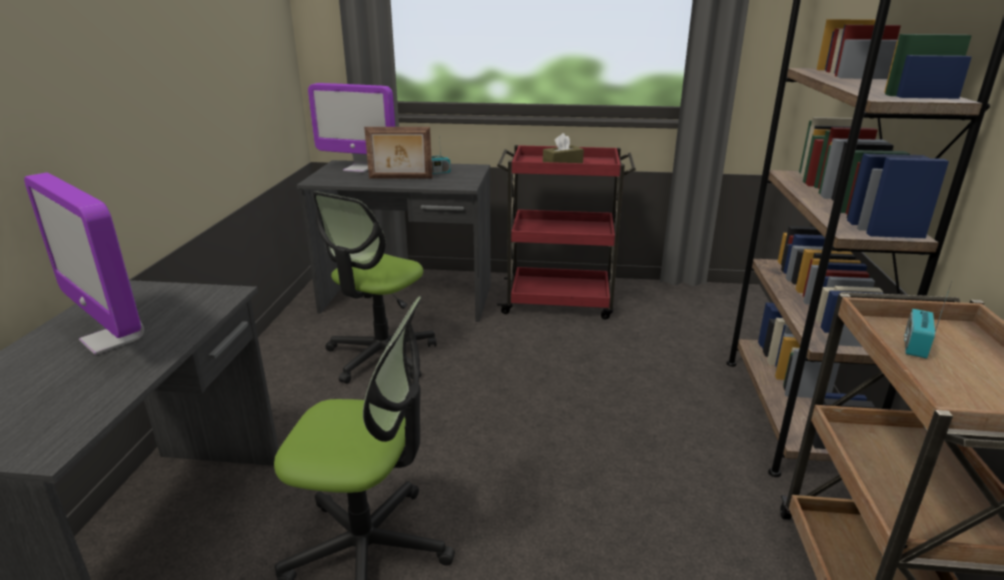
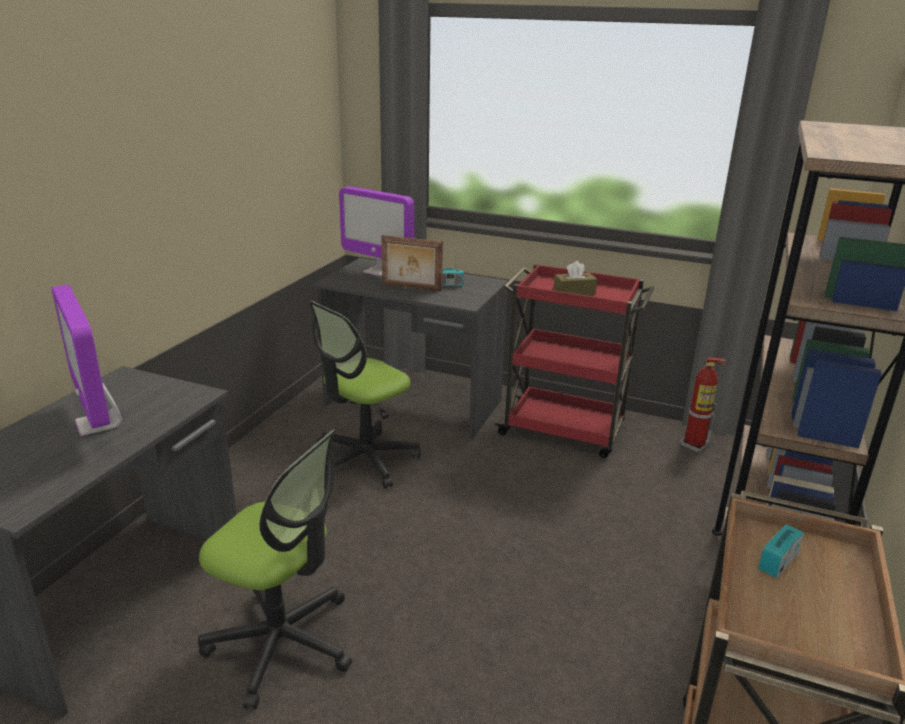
camera: 15 degrees right, 0 degrees up
none -> fire extinguisher [680,357,726,453]

